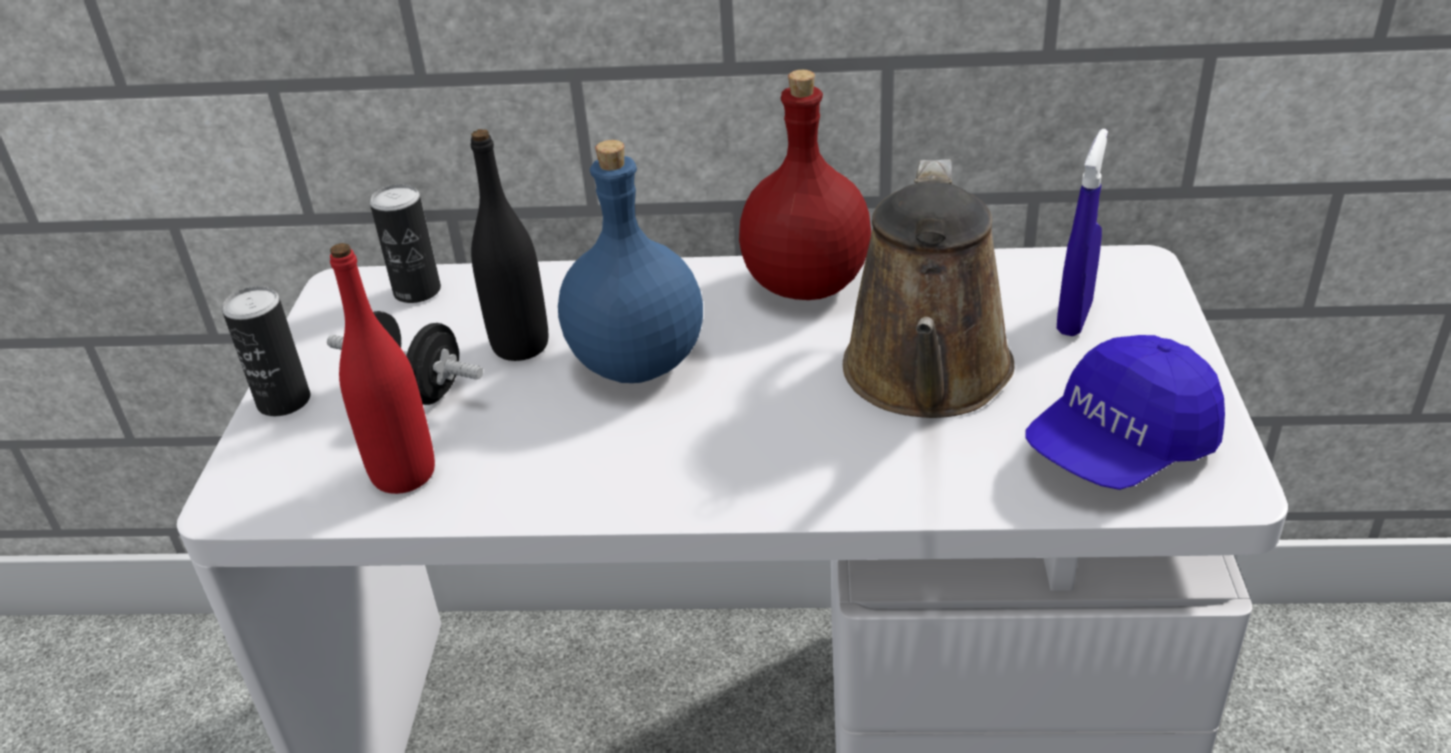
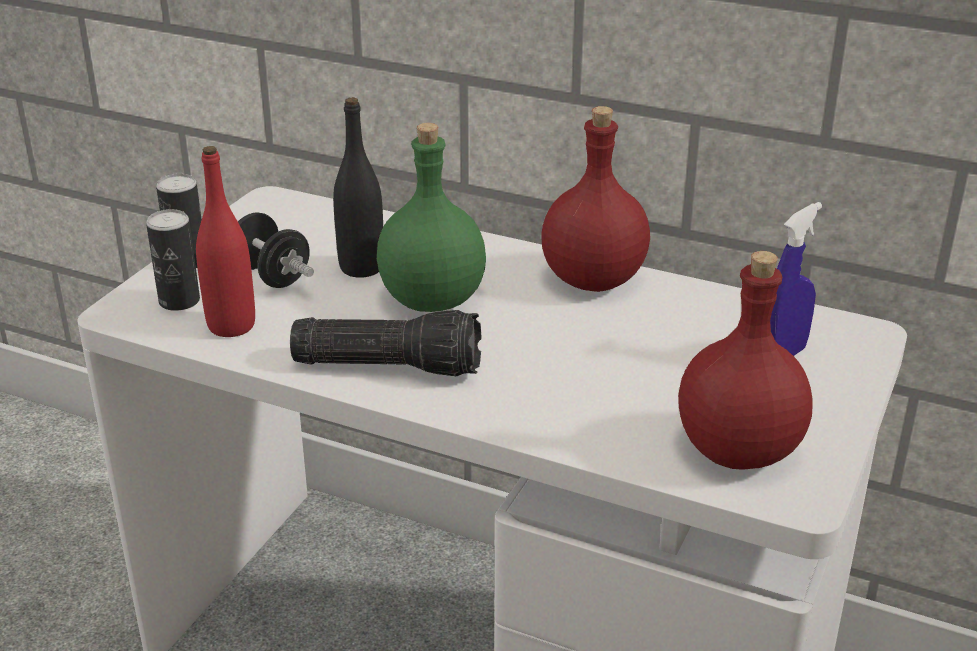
camera: 20 degrees right, 5 degrees down
can [370,184,441,303] -> can moved to [146,209,200,311]
blue bottle [558,140,703,383] -> green bottle [377,123,486,312]
brown watering can [843,159,1014,418] -> none
blue cap [1025,335,1225,490] -> red bottle [678,251,812,470]
none -> flashlight [290,310,481,376]

